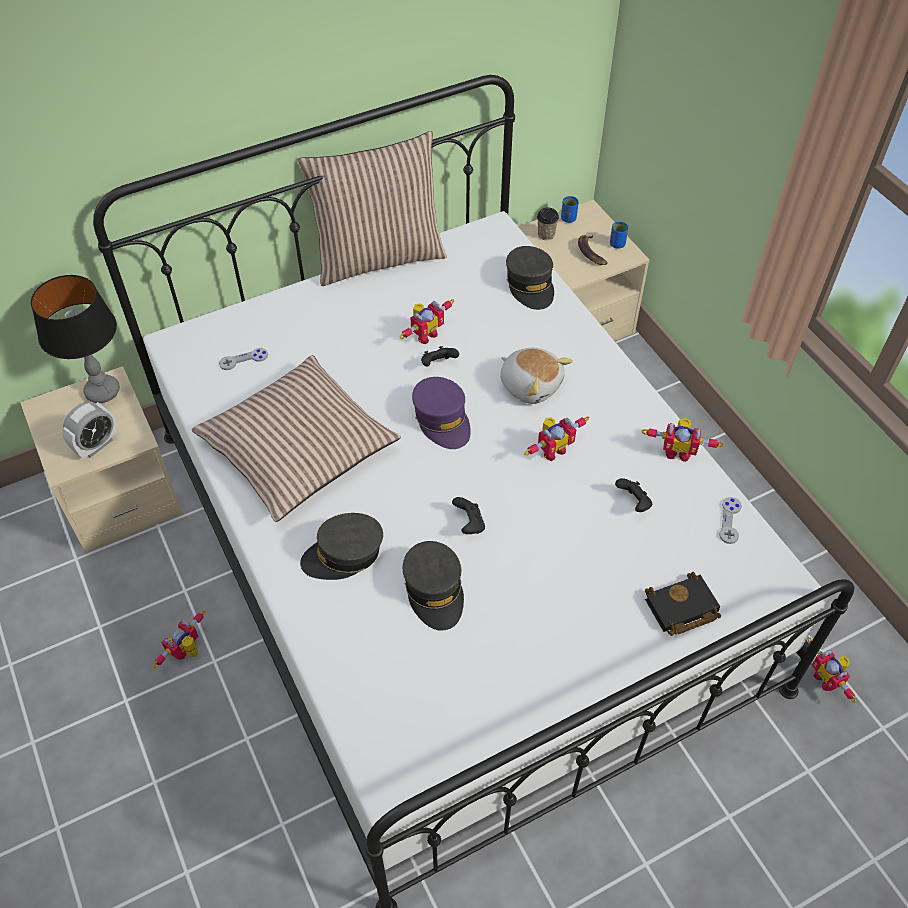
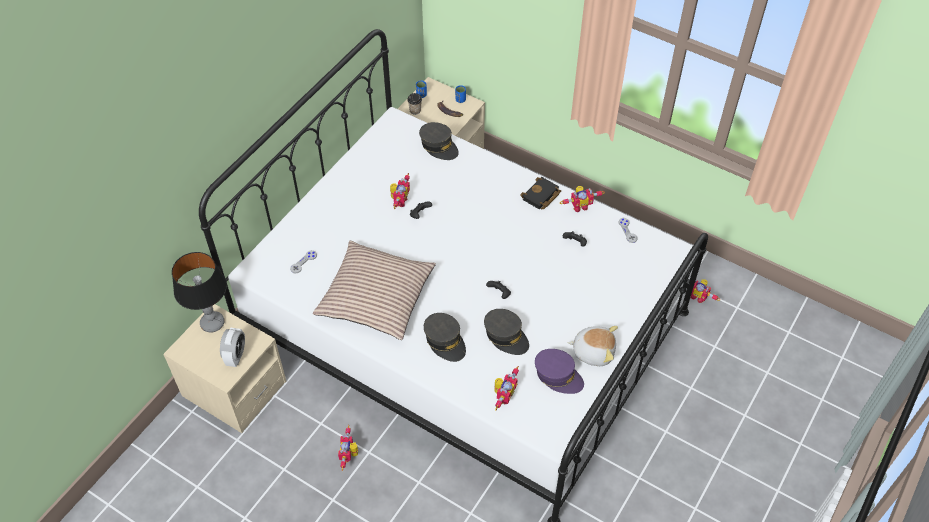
camera: 30 degrees left, 0 degrees up
pillow [298,131,447,286] -> none
grey cap [300,513,383,580] -> grey cap turned 75 degrees counterclockwise [424,313,466,362]
purple cap [412,377,471,449] -> purple cap moved to [535,349,584,394]
plush toy [500,348,573,404] -> plush toy moved to [568,326,618,366]
toy robot [524,417,589,461] -> toy robot moved to [494,366,519,410]
black book [645,572,721,636] -> black book moved to [520,177,561,209]

